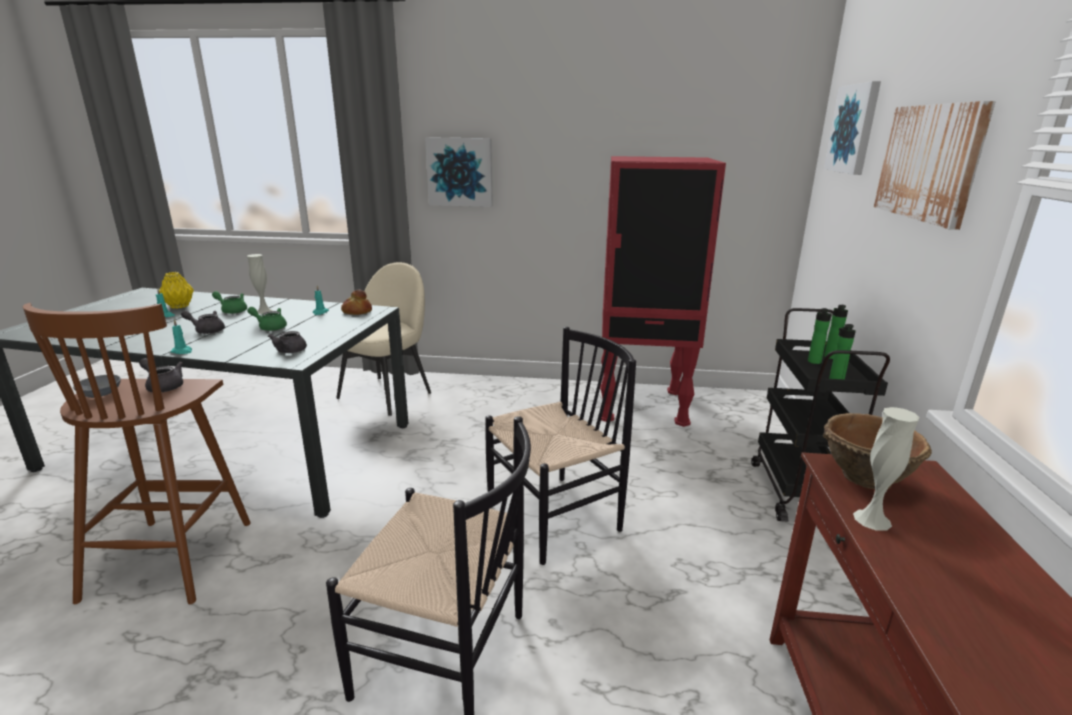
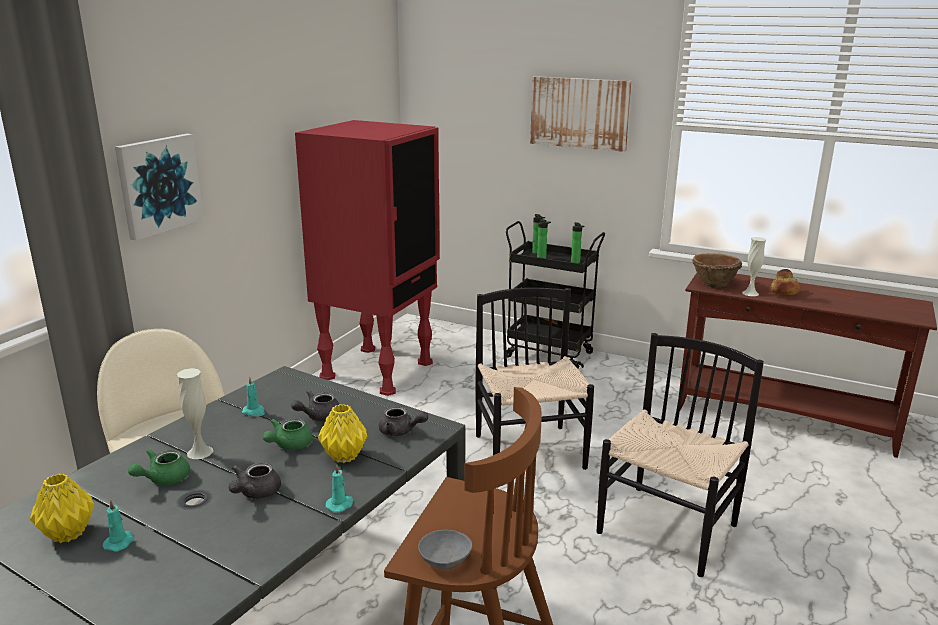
camera: 70 degrees left, 0 degrees up
grey teapot [139,358,183,392] -> grey teapot moved to [291,390,339,421]
bread [341,289,372,315] -> bread moved to [771,269,801,295]
picture [824,81,881,175] -> none
none -> yellow vase [318,404,367,463]

